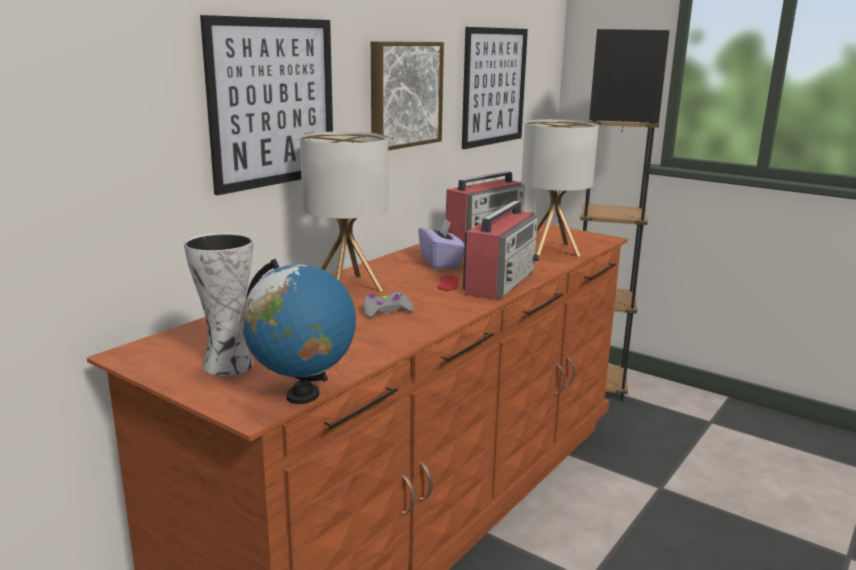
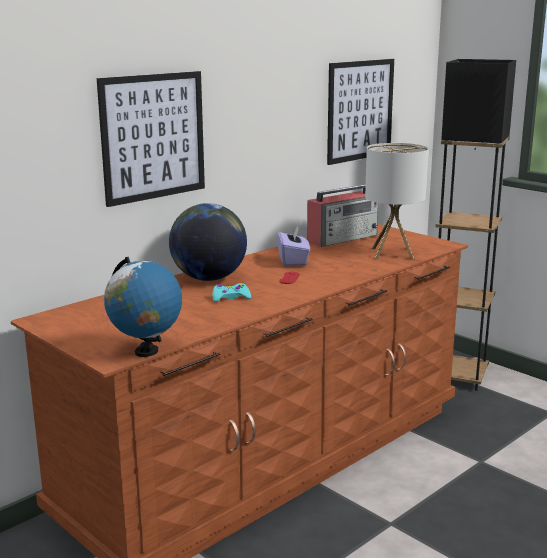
camera: 10 degrees right, 0 degrees up
vase [184,233,254,376] -> none
table lamp [300,131,388,291] -> globe [169,203,247,281]
grey game controller [364,292,414,318] -> turquoise game controller [212,283,251,302]
picture [371,41,444,150] -> none
radio [463,197,540,300] -> none

